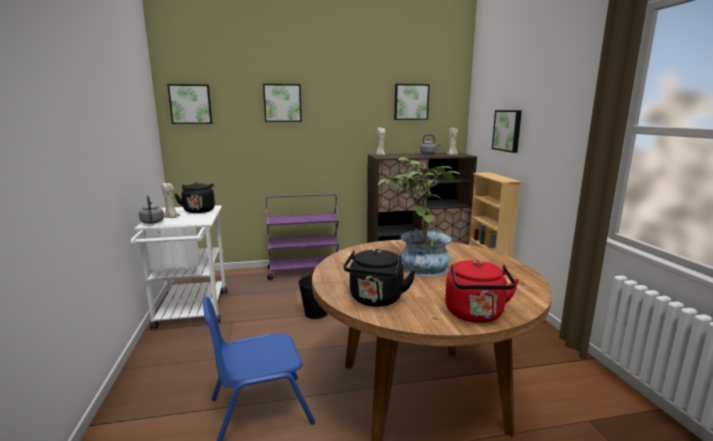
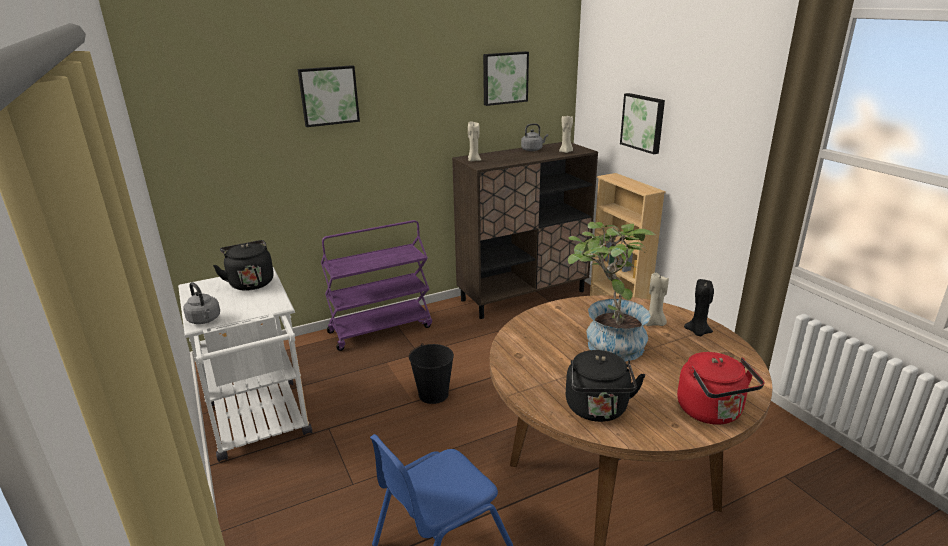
camera: 15 degrees left, 10 degrees up
beige candle [162,183,180,218] -> beige candle moved to [646,273,669,326]
picture [167,84,213,124] -> none
none -> black candle [684,279,714,336]

